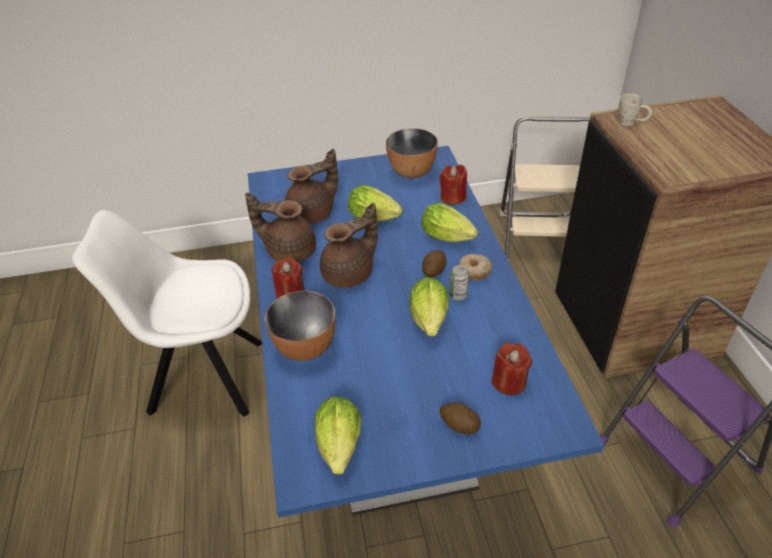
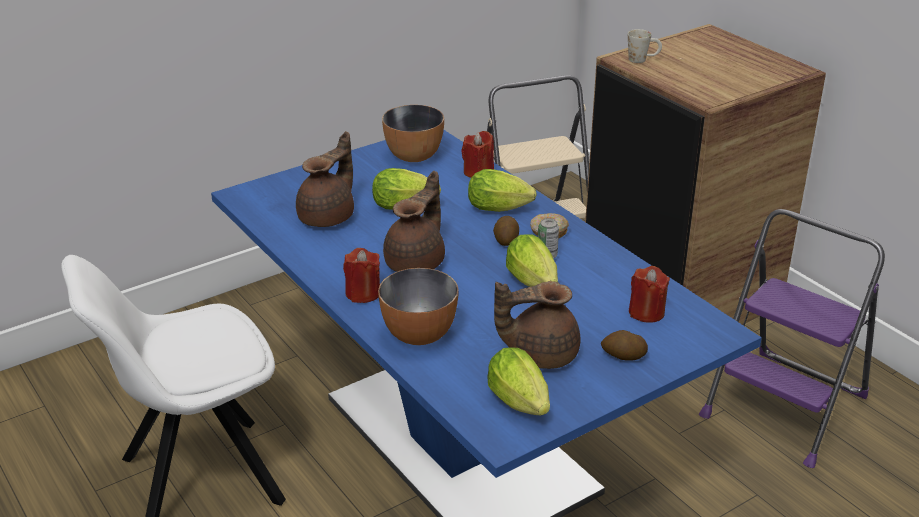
camera: 25 degrees left, 10 degrees down
brown teapot [245,193,316,262] -> brown teapot moved to [494,281,580,369]

